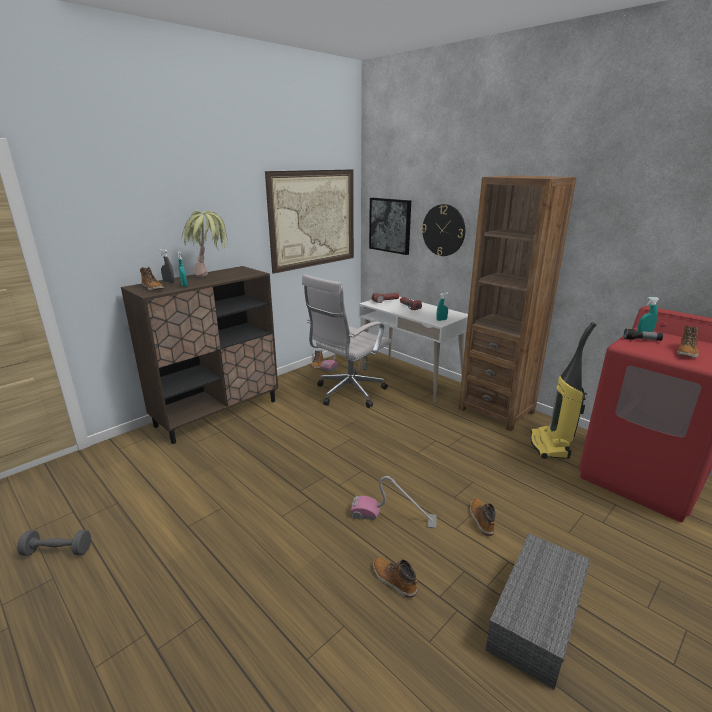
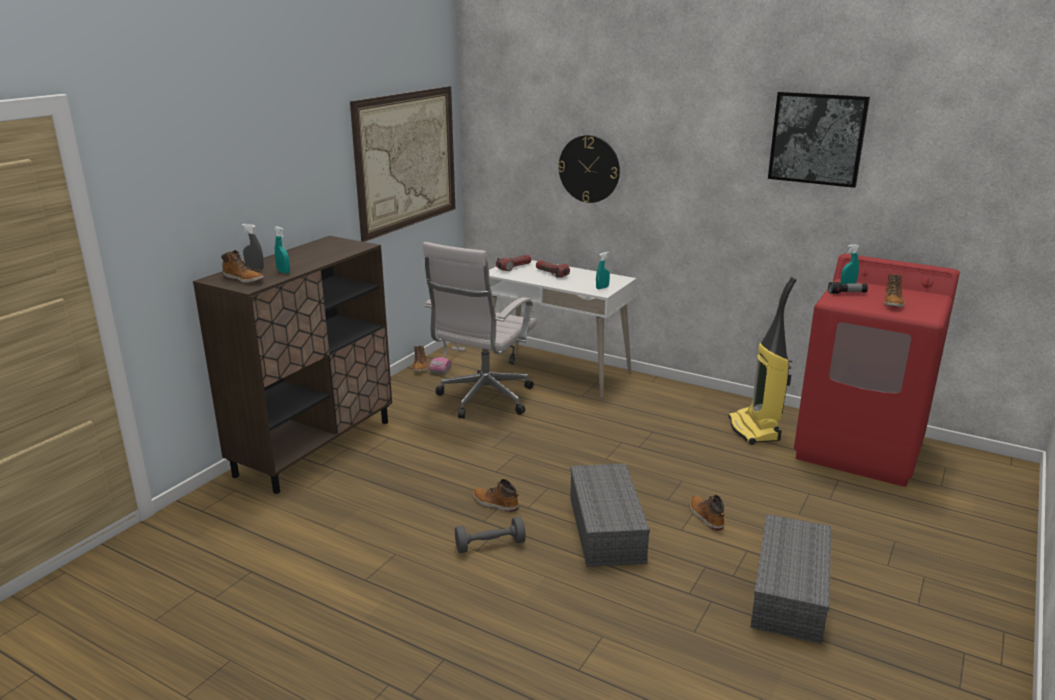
camera: 15 degrees left, 0 degrees up
grey dumbbell [17,530,91,556] -> grey dumbbell moved to [455,517,526,553]
potted plant [181,210,228,278] -> none
vacuum cleaner [350,476,437,529] -> grey storage box [570,464,650,567]
picture [369,198,411,255] -> picture moved to [768,91,870,188]
boot [373,558,418,598] -> boot moved to [473,479,519,512]
brown bookcase [459,175,576,431] -> none

